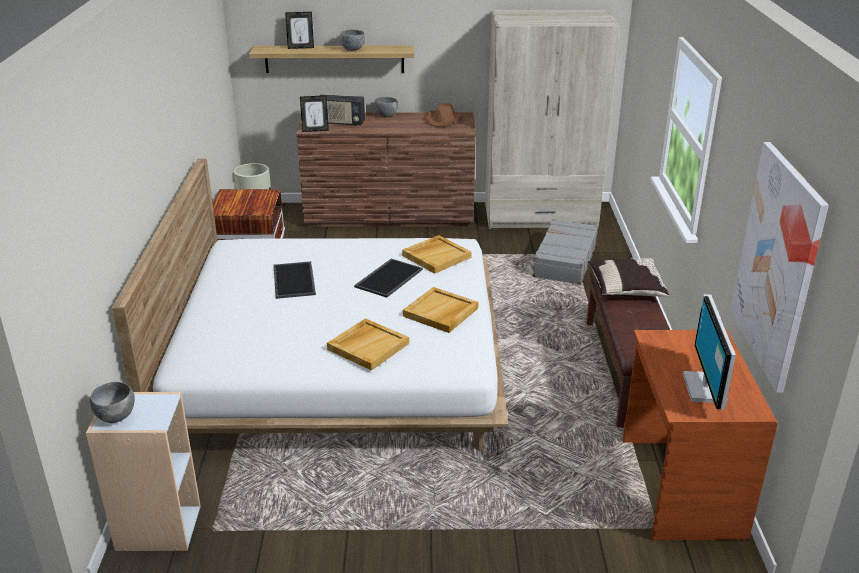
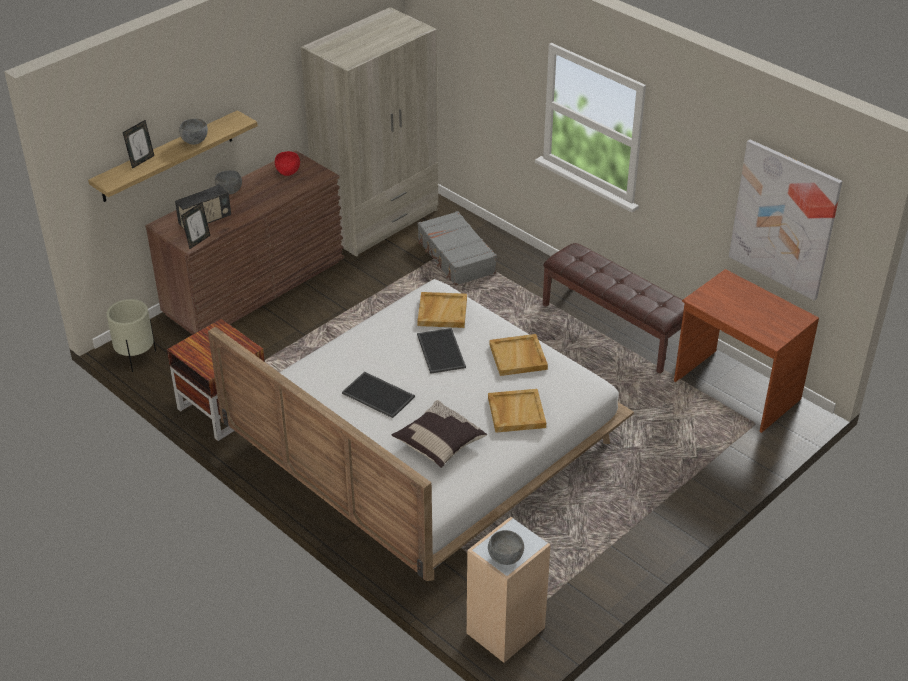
camera: 45 degrees left, 10 degrees up
brown hat [426,103,463,127] -> red bowl [275,151,300,176]
pillow [588,258,669,297] -> pillow moved to [392,400,487,468]
monitor [683,294,736,409] -> none

